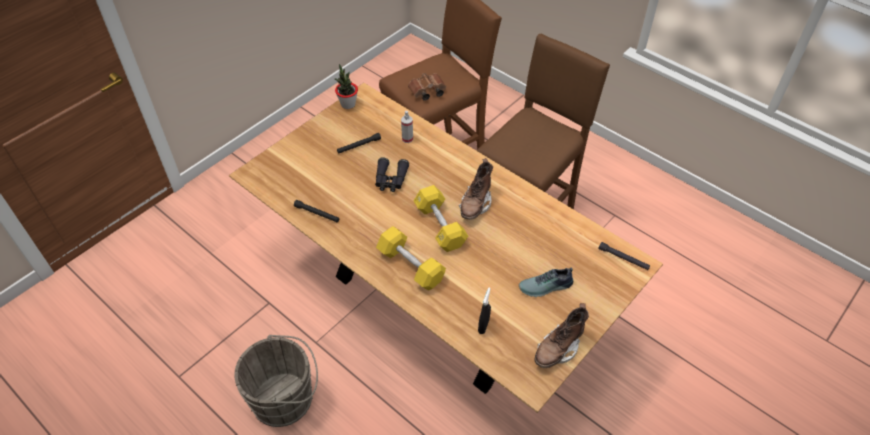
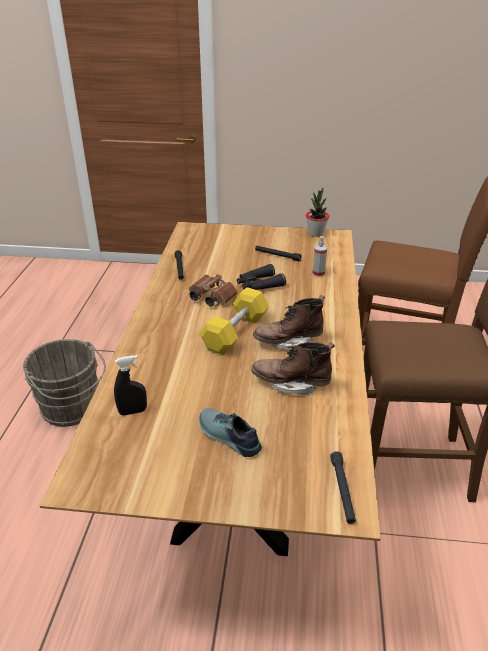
camera: 55 degrees right, 15 degrees down
yellow dumbbell [376,226,446,290] -> none
brown binoculars [408,73,446,101] -> brown binoculars moved to [189,274,237,307]
brown boot [534,303,589,368] -> brown boot moved to [251,342,335,395]

